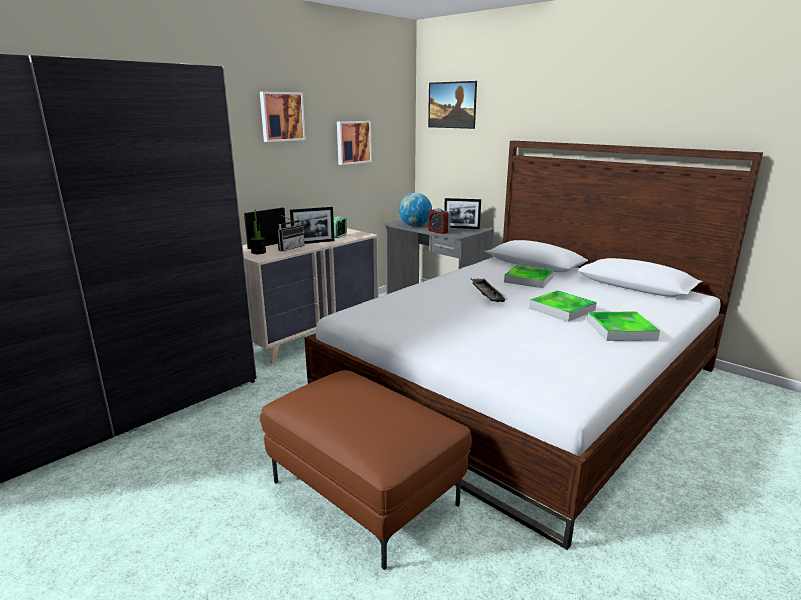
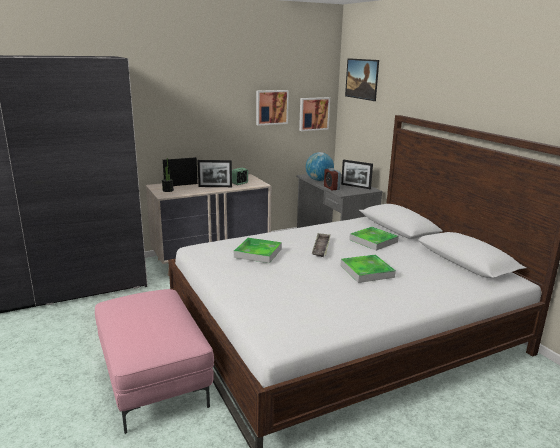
camera: 20 degrees right, 0 degrees up
picture [260,92,306,142] -> picture moved to [299,97,330,131]
brown ottoman [260,370,472,570] -> pink ottoman [95,289,214,434]
radio [277,215,305,251] -> none
tray [587,311,660,341] -> tray moved to [234,238,282,263]

